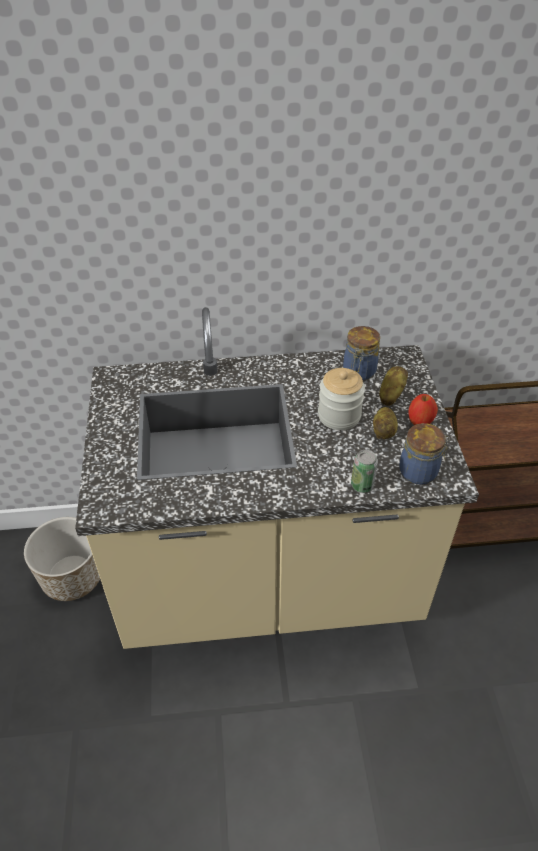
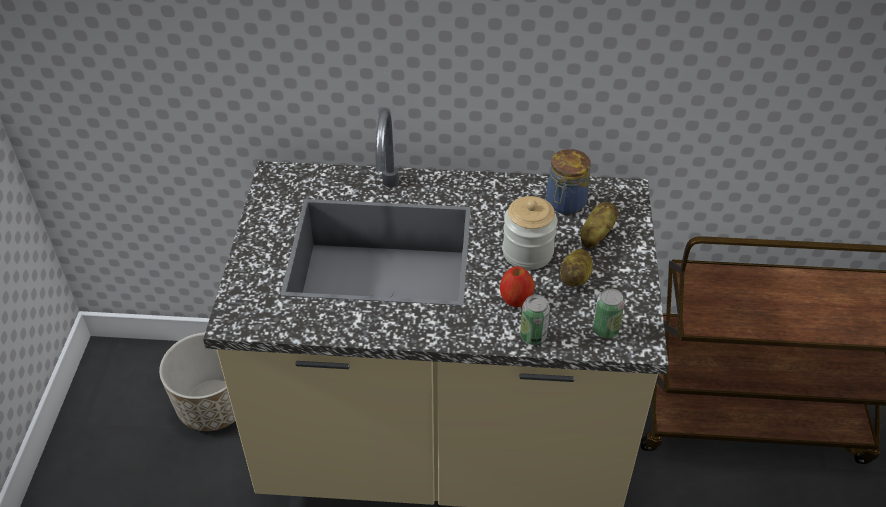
camera: 10 degrees right, 0 degrees up
jar [400,423,450,485] -> can [593,288,625,338]
apple [408,394,438,425] -> apple moved to [500,266,535,307]

